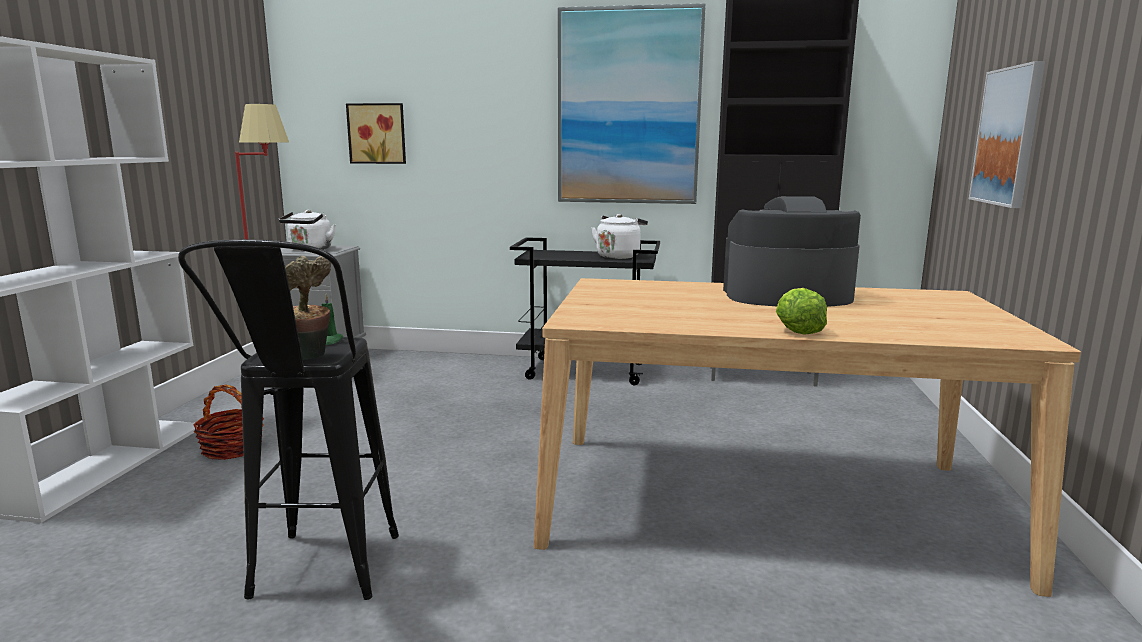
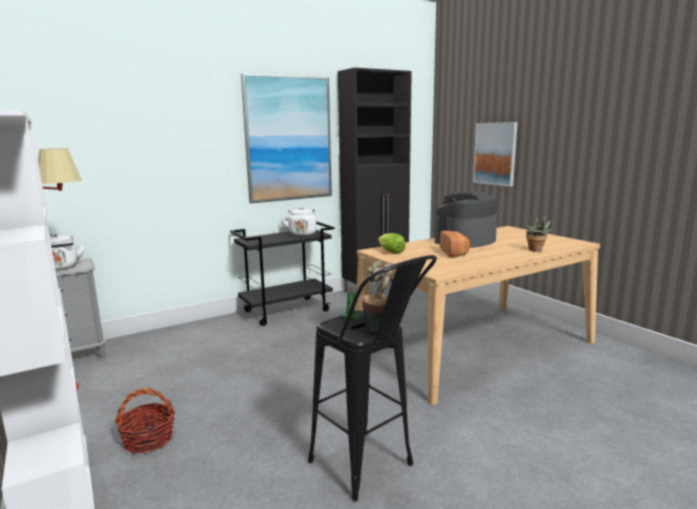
camera: 40 degrees left, 0 degrees up
picture [346,103,406,164] -> none
lettuce [776,288,827,335] -> lettuce moved to [378,233,405,254]
none -> bread [440,231,470,257]
none -> potted plant [525,215,552,252]

